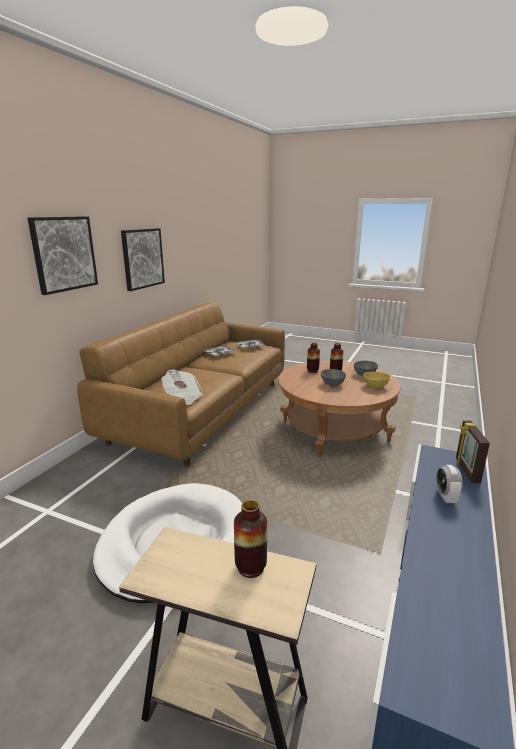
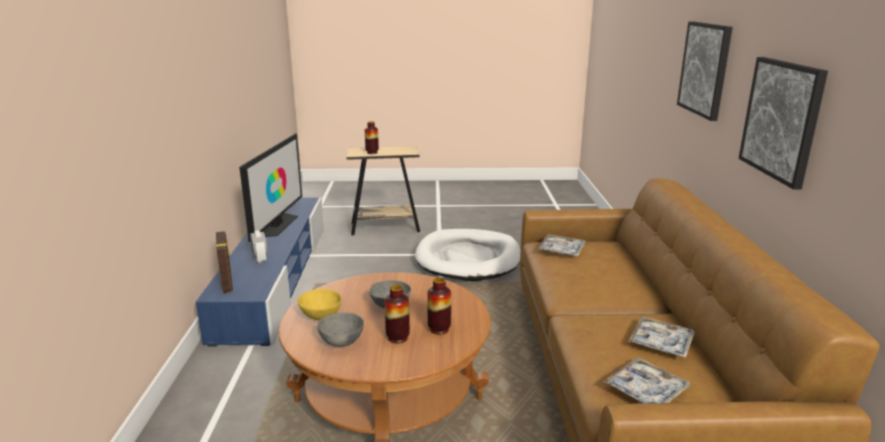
camera: 155 degrees right, 0 degrees up
newspaper [161,369,203,405] -> tray [538,234,586,256]
none -> television [239,133,302,242]

